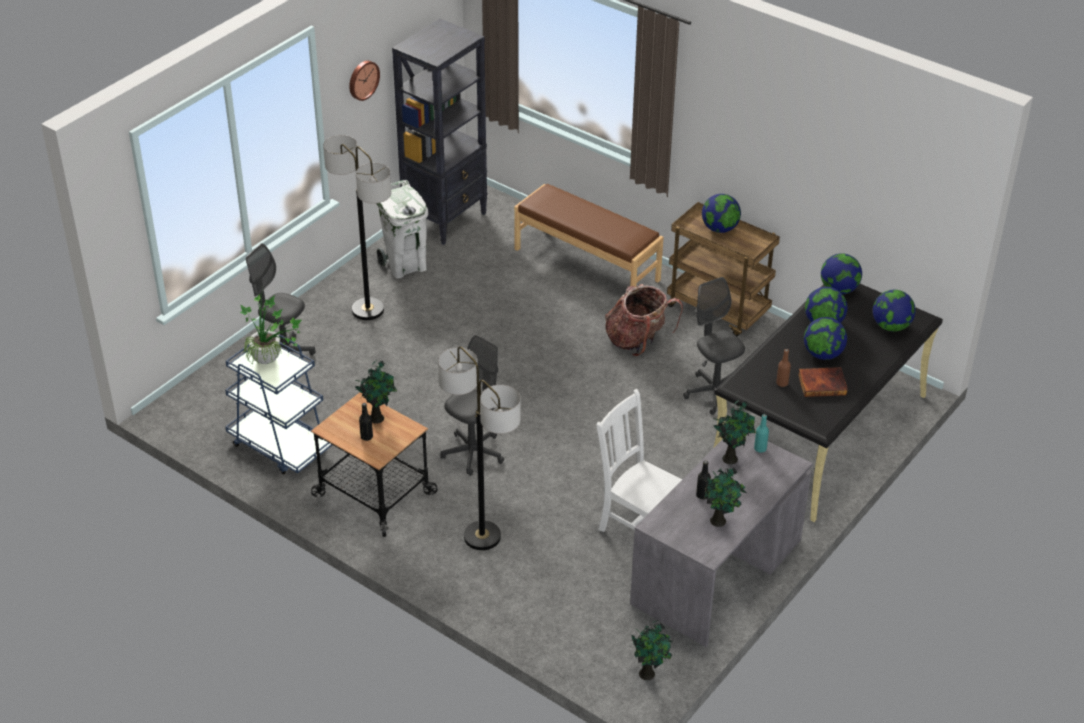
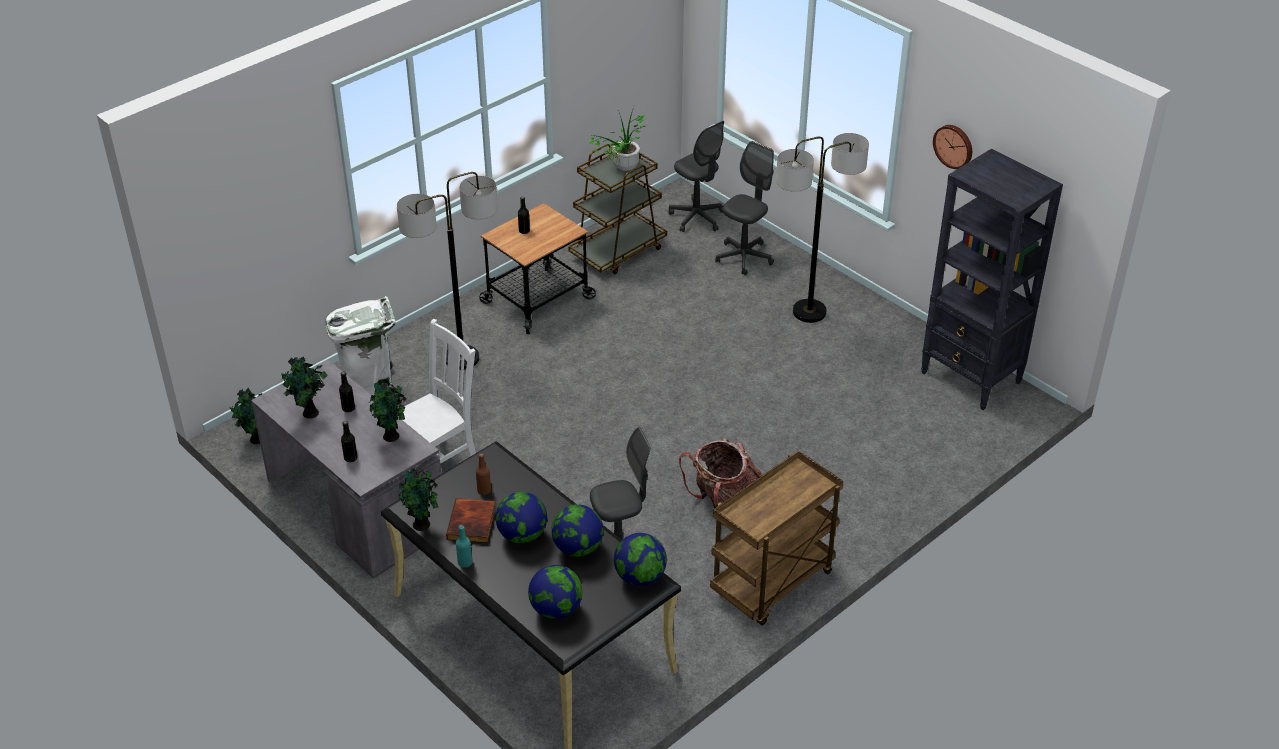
camera: 100 degrees right, 0 degrees up
blue cart [225,335,332,474] -> brown cart [568,144,667,274]
potted plant [355,361,397,424] -> potted plant moved to [398,467,438,531]
white trash can [376,180,428,279] -> white trash can moved to [325,296,397,397]
grey office chair [440,335,504,476] -> grey office chair moved to [669,121,724,232]
brown bench [514,184,664,287] -> none
globe [702,194,741,233] -> none
turquoise bottle [754,414,769,453] -> turquoise bottle moved to [456,525,472,568]
none -> black bottle [341,421,358,462]

